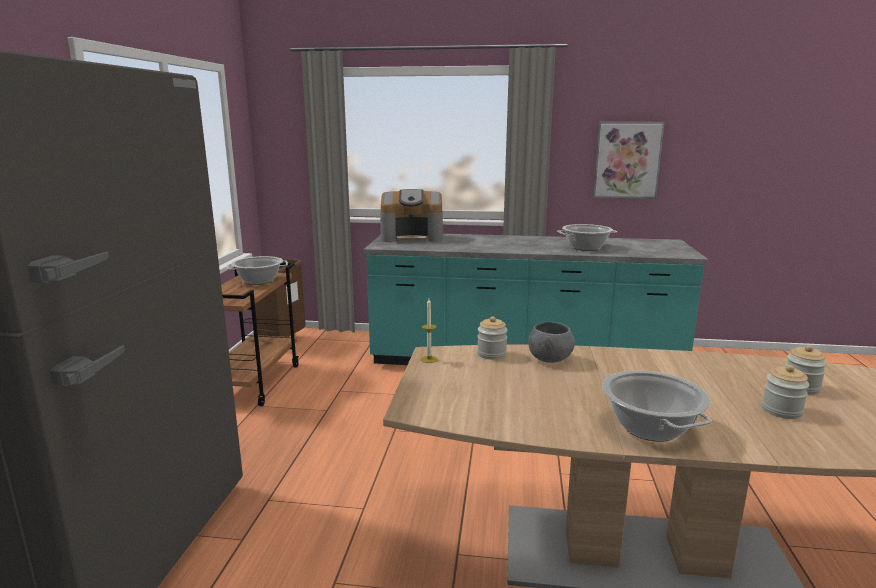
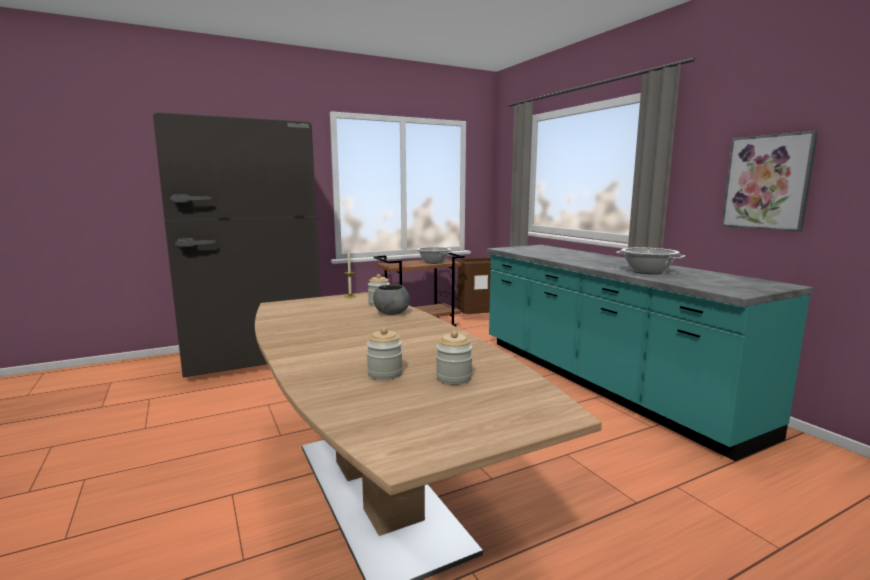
camera: 55 degrees right, 5 degrees down
coffee machine [380,189,443,243] -> none
cooking pot [602,370,712,442] -> none

